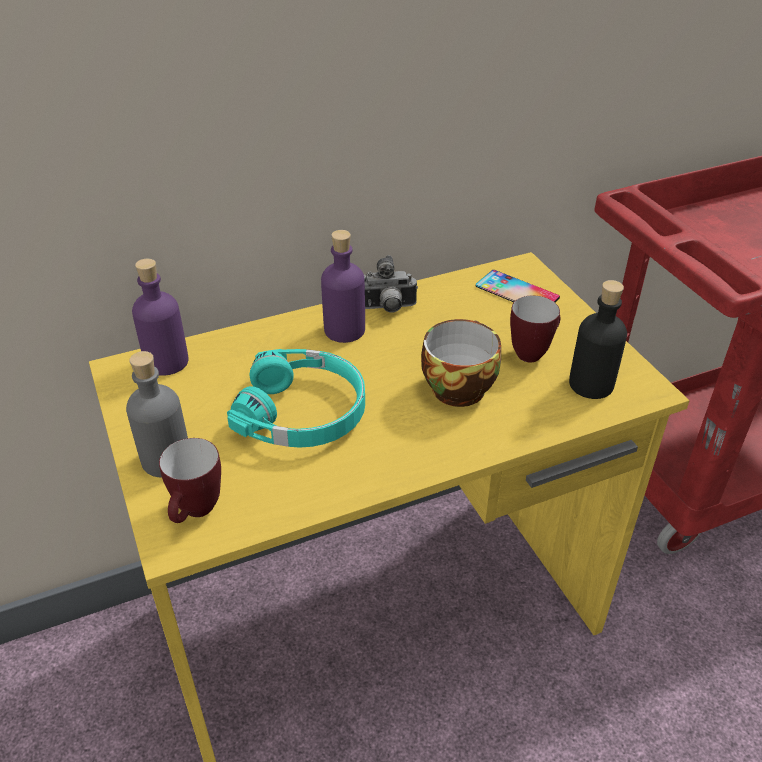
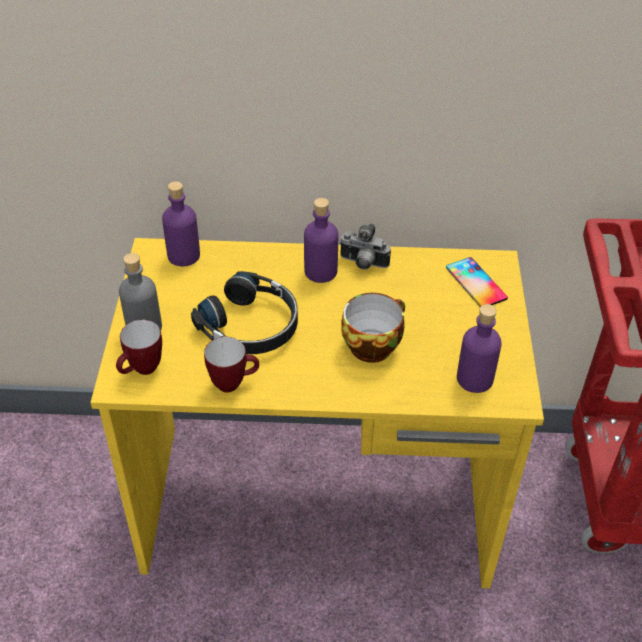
camera: 25 degrees right, 5 degrees up
turquoise headphones [227,349,365,448] -> black headphones [191,271,298,354]
mug [510,295,560,362] -> mug moved to [204,337,259,392]
black bottle [569,280,627,399] -> purple bottle [457,304,502,393]

